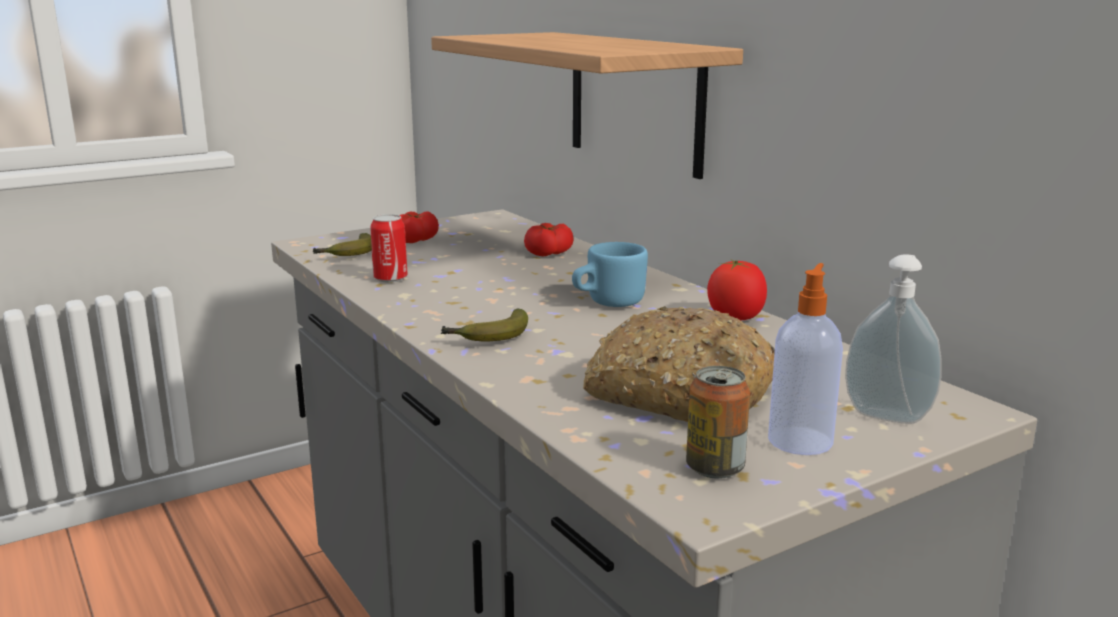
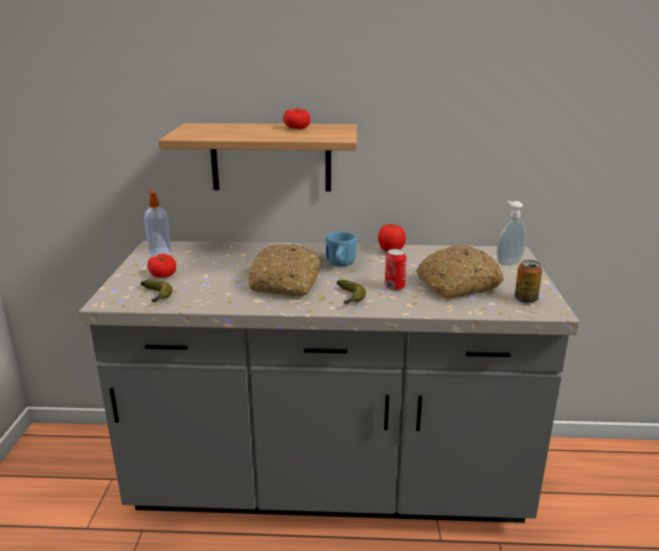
camera: 55 degrees left, 5 degrees up
can [370,214,407,283] -> can moved to [385,249,407,291]
tomato [524,223,574,256] -> tomato moved to [283,108,310,129]
soap dispenser [768,263,843,455] -> soap dispenser moved to [144,190,171,256]
none -> bread [249,244,321,296]

